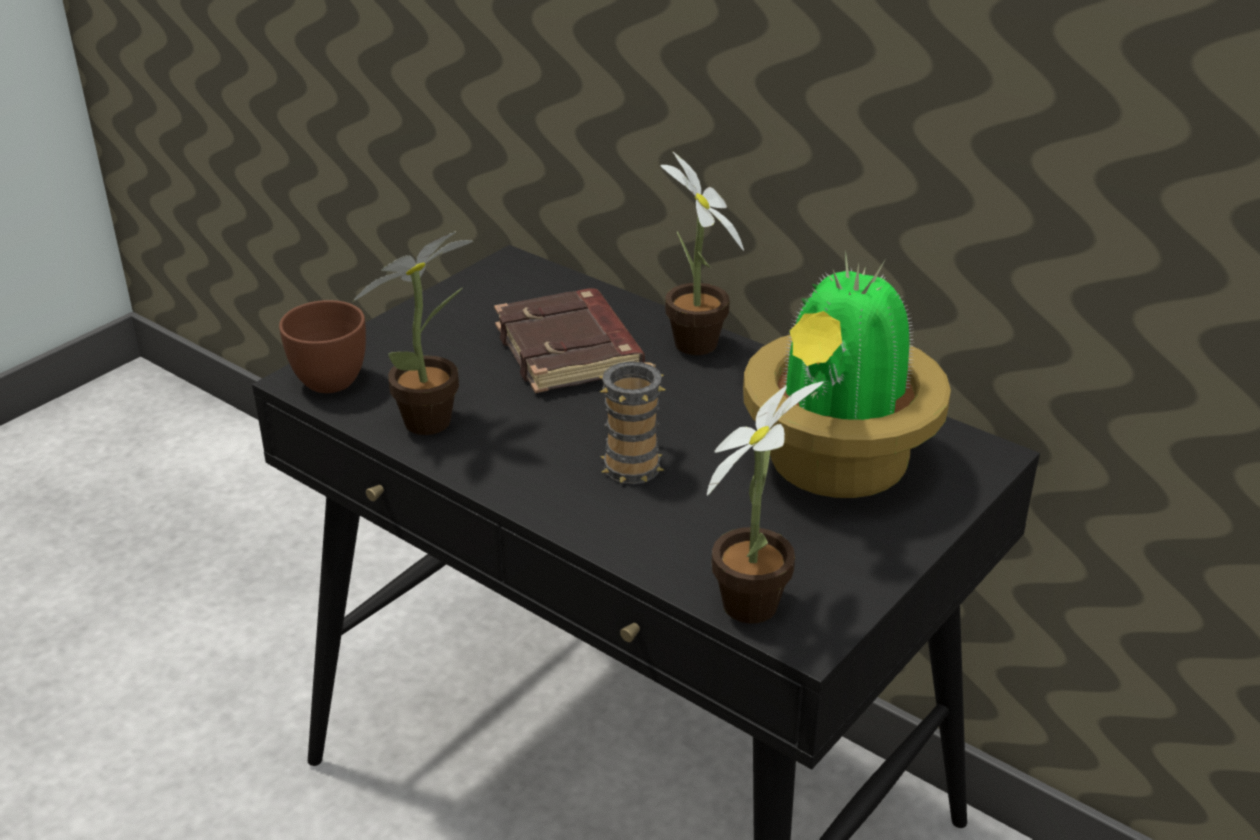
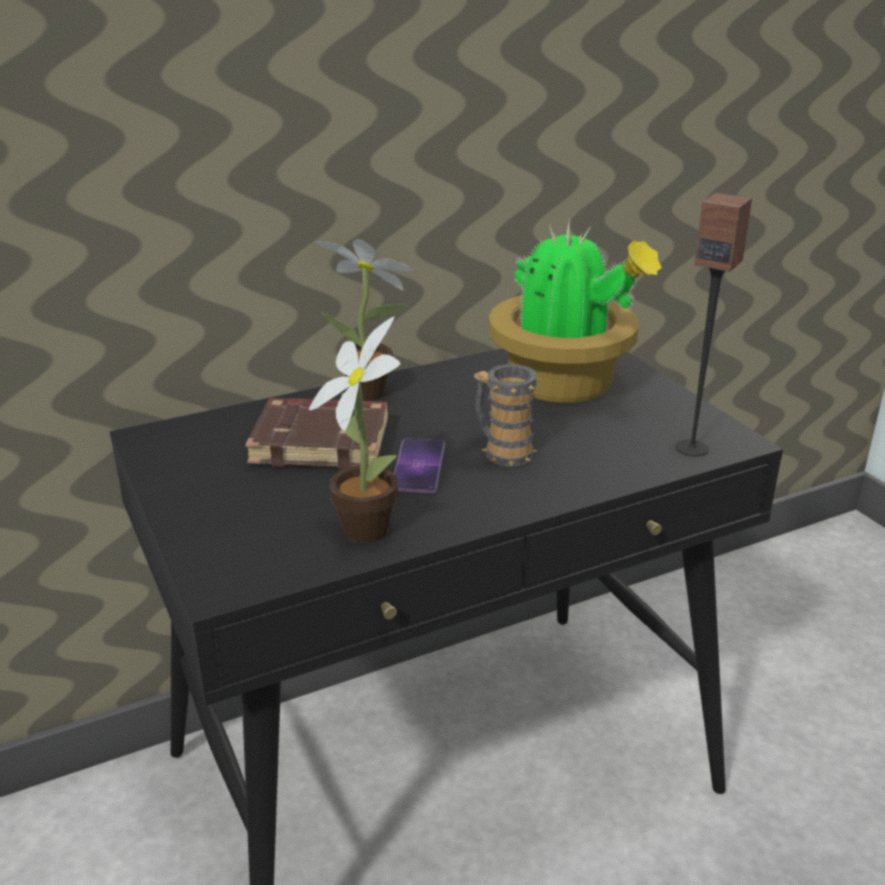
camera: 65 degrees left, 5 degrees down
brown cup [279,300,366,393] -> none
potted plant [707,381,825,623] -> speaker [675,193,752,457]
none -> phone [394,439,445,493]

